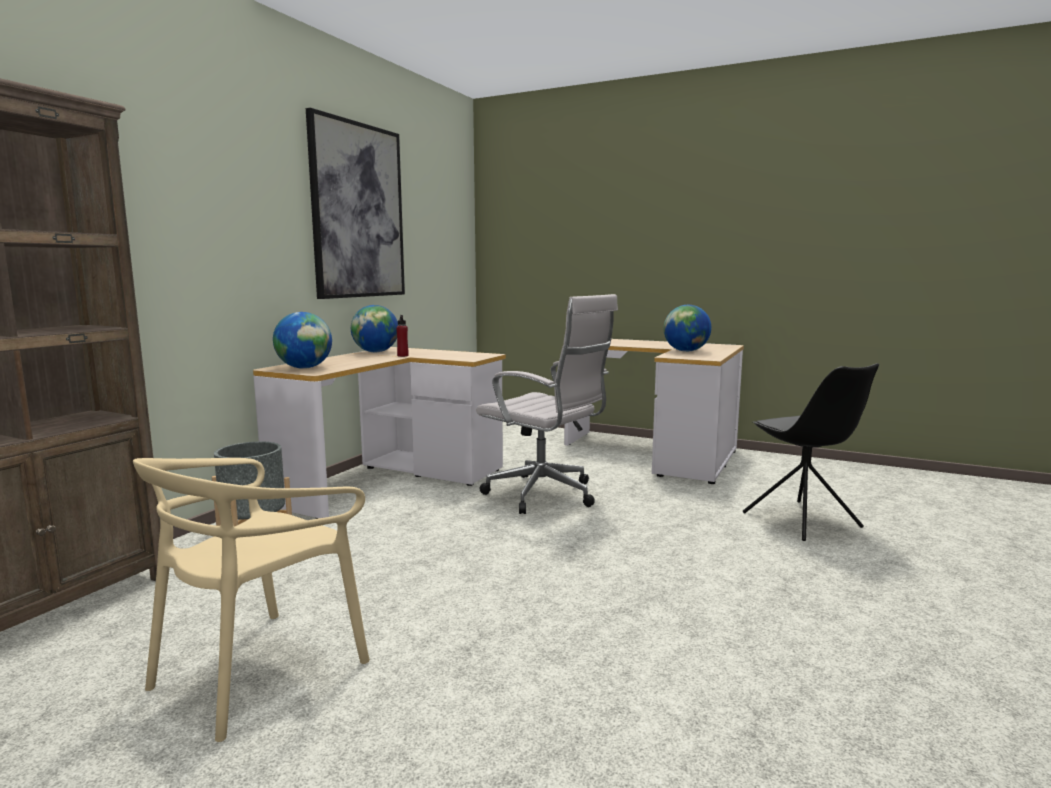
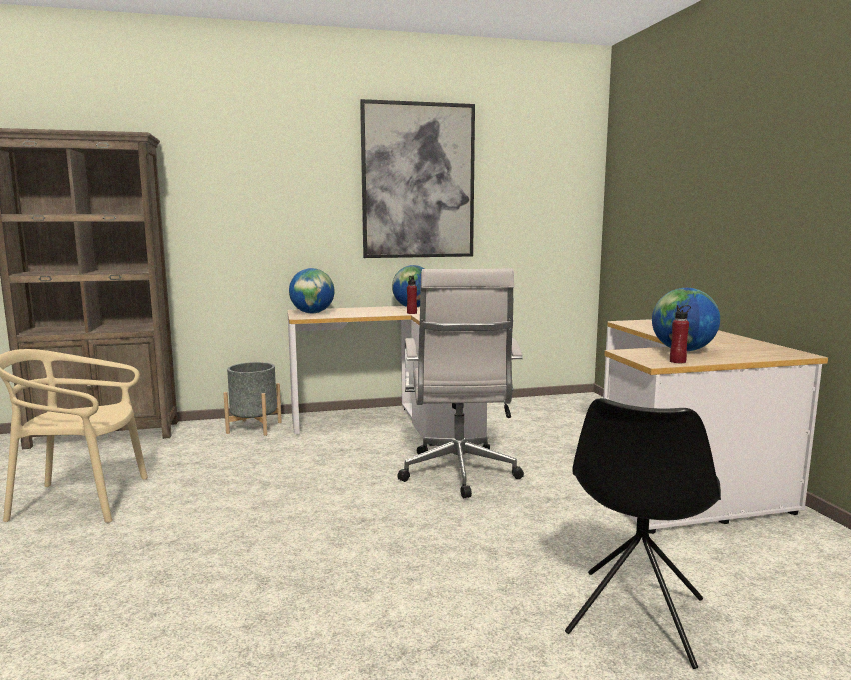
camera: 50 degrees right, 0 degrees up
none -> red bottle [670,305,691,363]

